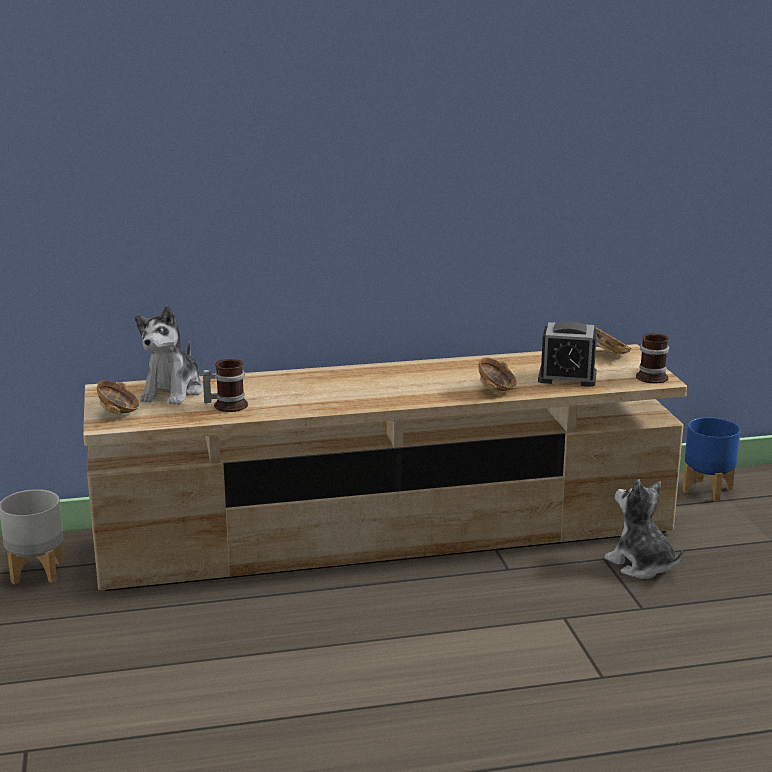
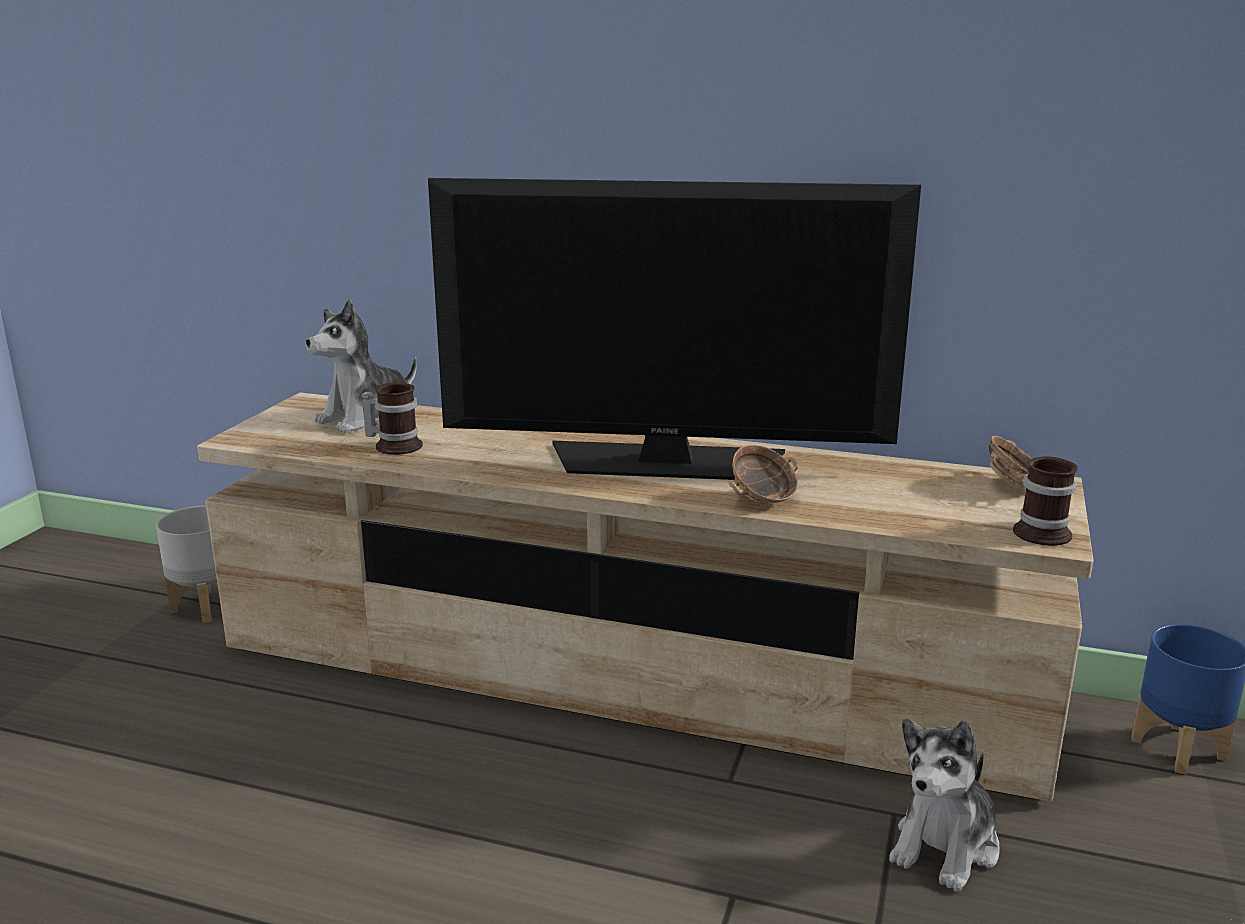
camera: 30 degrees right, 0 degrees up
bowl [97,380,140,415] -> none
alarm clock [538,321,597,387] -> none
plush toy [604,480,683,579] -> plush toy turned 135 degrees counterclockwise [889,718,1000,892]
none -> television [428,178,921,480]

